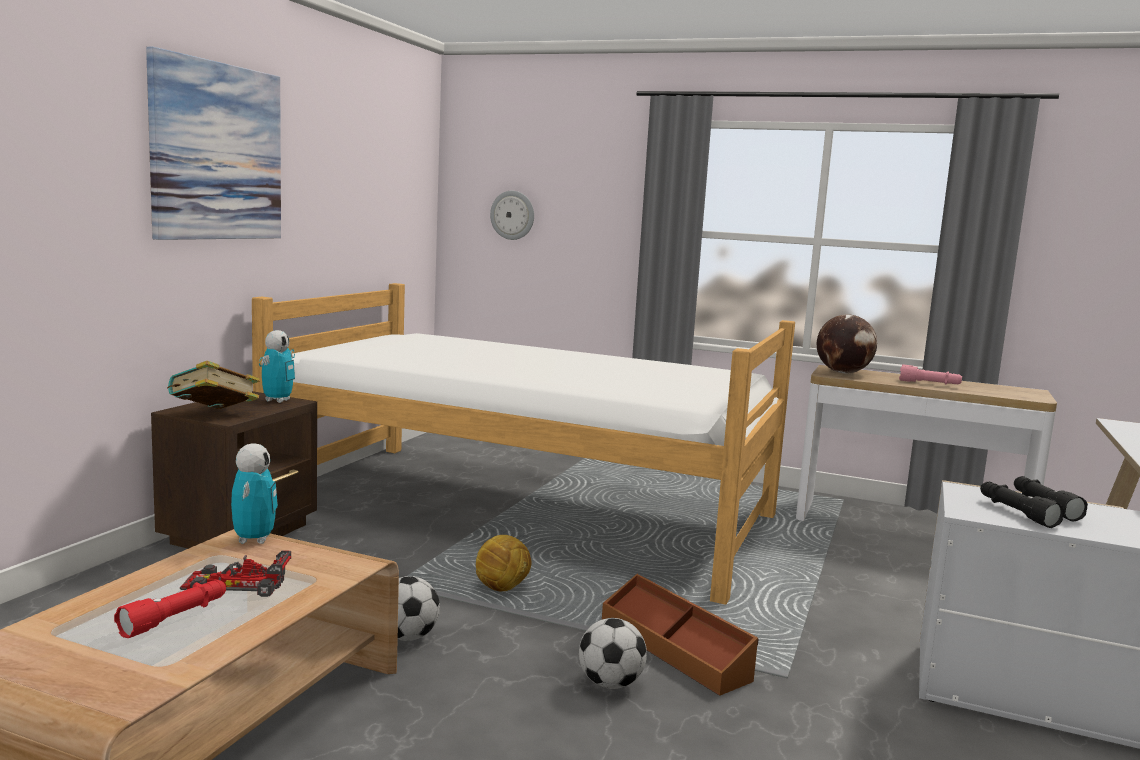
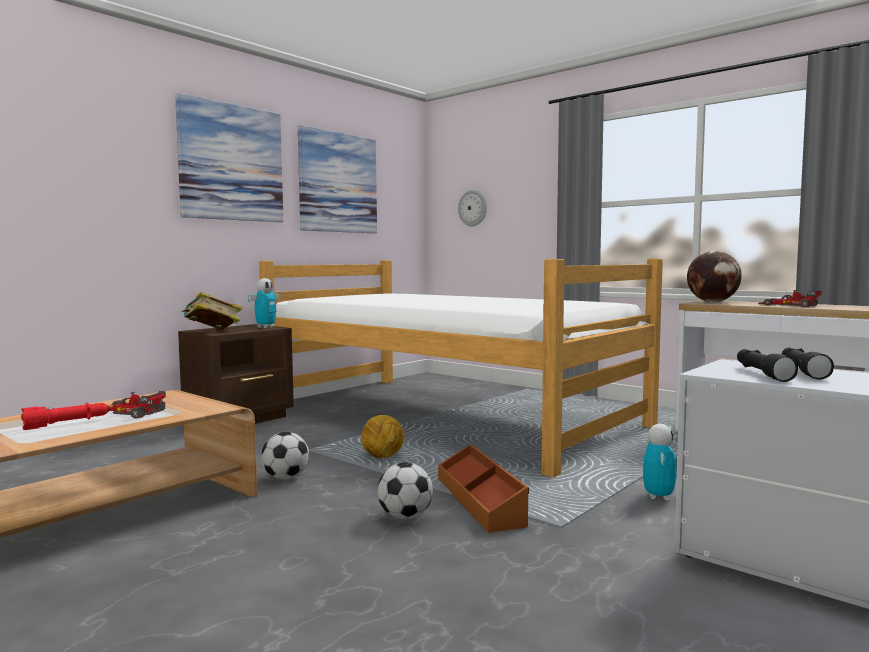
camera: 20 degrees right, 5 degrees down
toy robot [231,443,278,544] -> toy robot moved to [643,424,677,500]
pink flashlight [899,364,962,385] -> toy car [758,290,822,307]
none -> picture [298,125,377,233]

